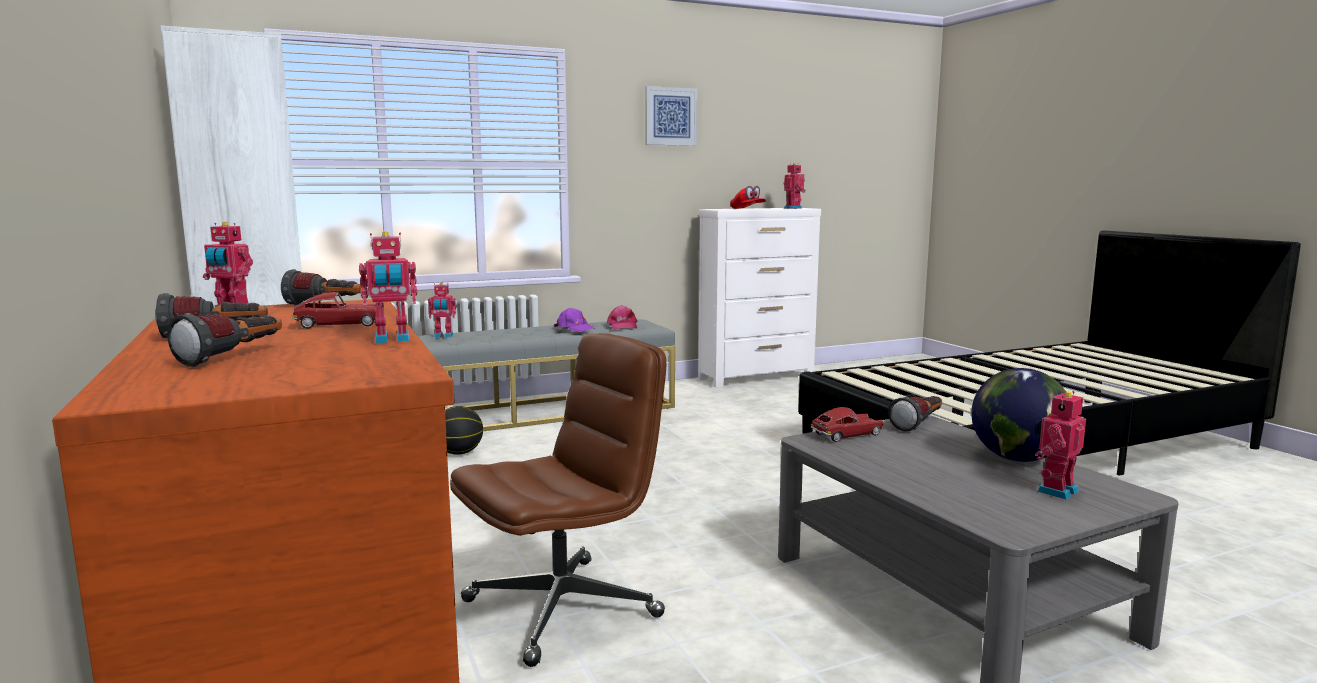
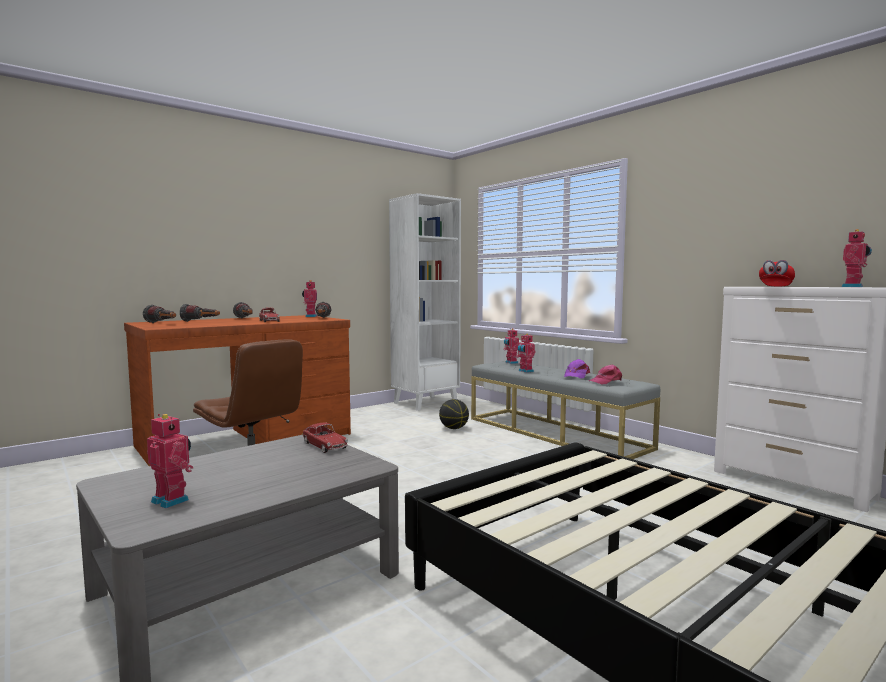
camera: 75 degrees right, 5 degrees down
toy robot [359,231,417,343] -> toy robot moved to [516,334,536,373]
picture [645,86,698,146] -> none
flashlight [888,396,942,432] -> flashlight moved to [143,305,176,323]
globe [971,368,1066,462] -> none

